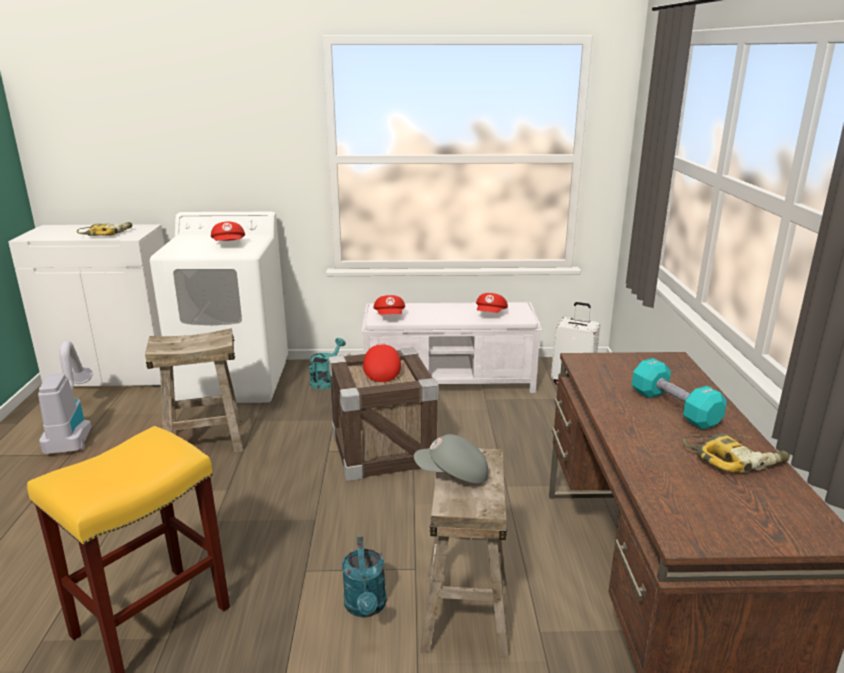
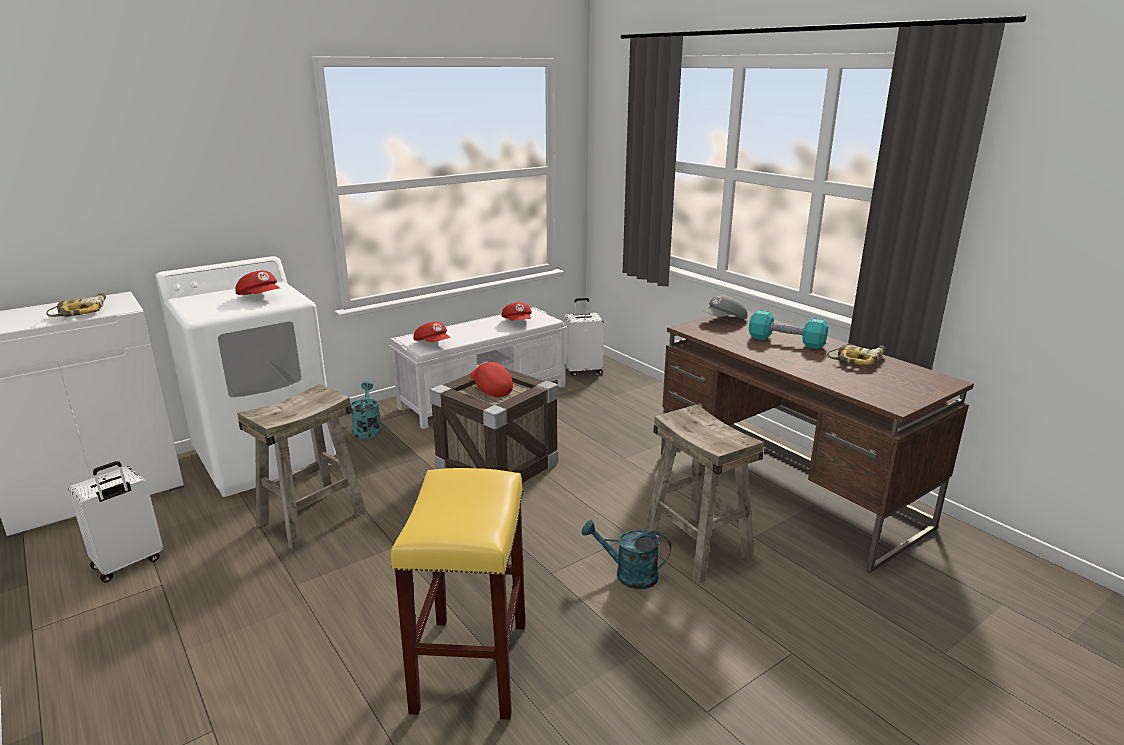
camera: 35 degrees left, 0 degrees up
vacuum cleaner [38,341,93,454] -> white suitcase [68,461,163,583]
turquoise watering can [342,537,387,617] -> turquoise watering can turned 150 degrees clockwise [582,520,671,589]
grey cap [414,434,488,484] -> grey cap moved to [702,294,747,319]

